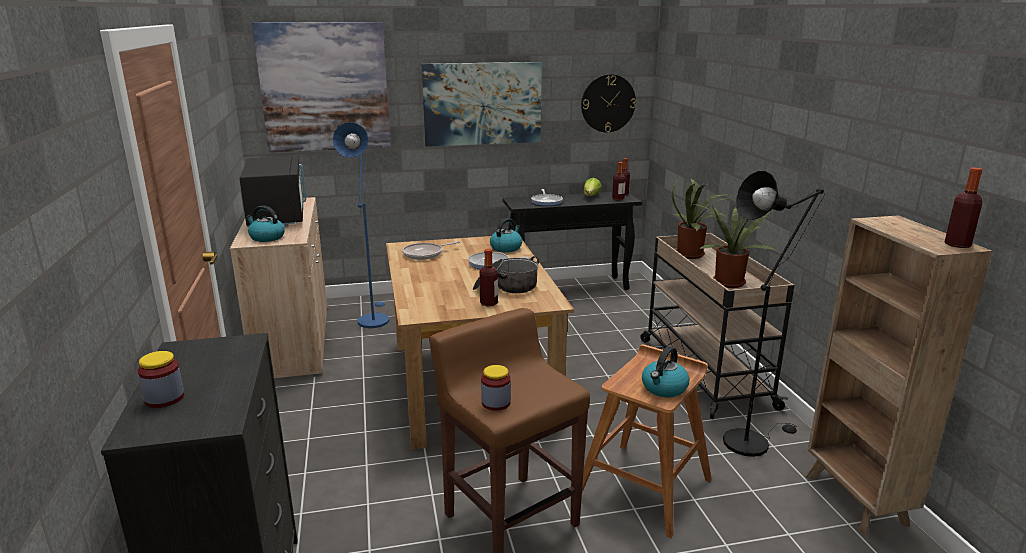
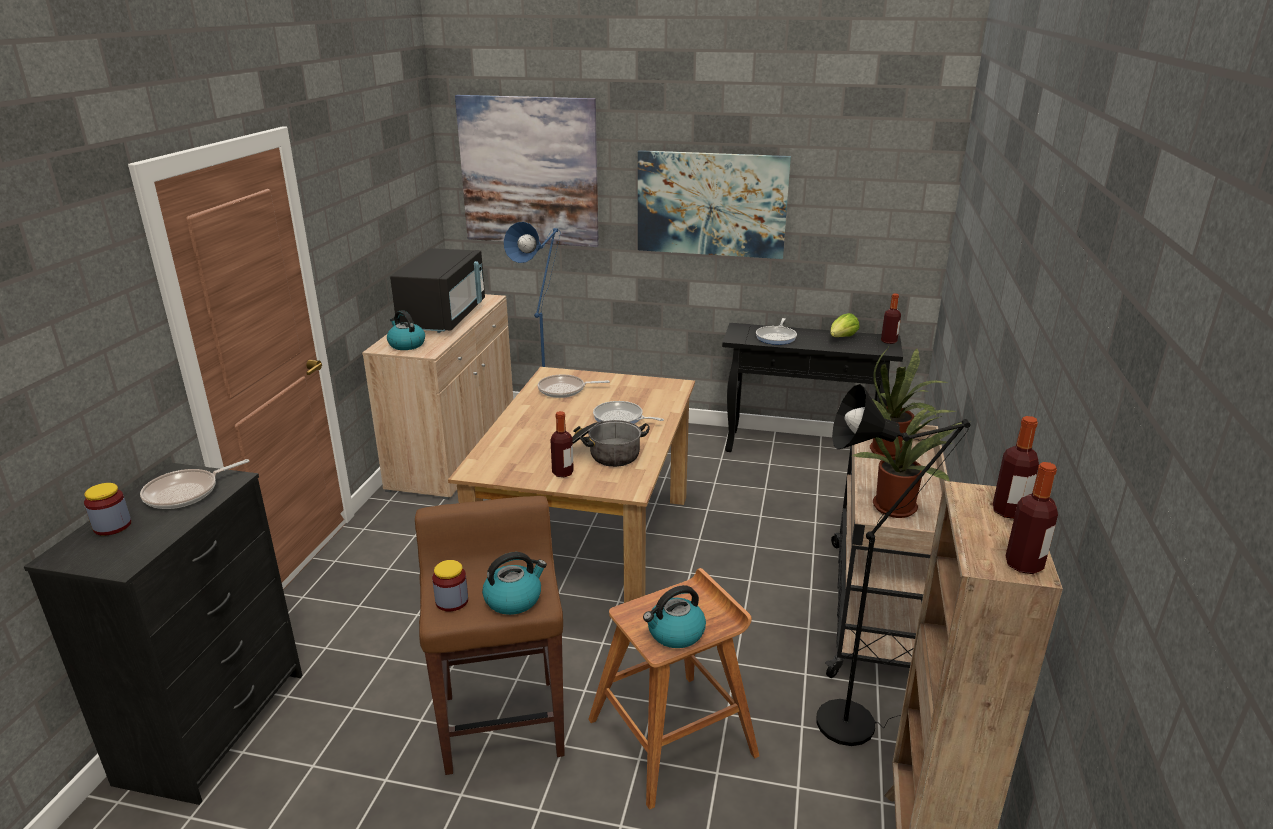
camera: 25 degrees right, 5 degrees up
kettle [490,218,522,252] -> kettle moved to [482,552,547,615]
wall clock [581,74,636,132] -> none
bottle [612,162,626,201] -> bottle moved to [993,416,1039,519]
none -> frying pan [140,459,249,509]

